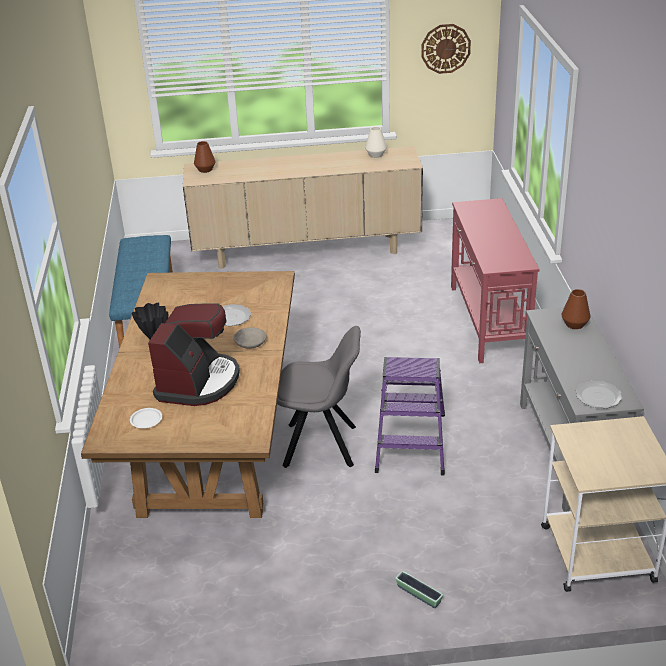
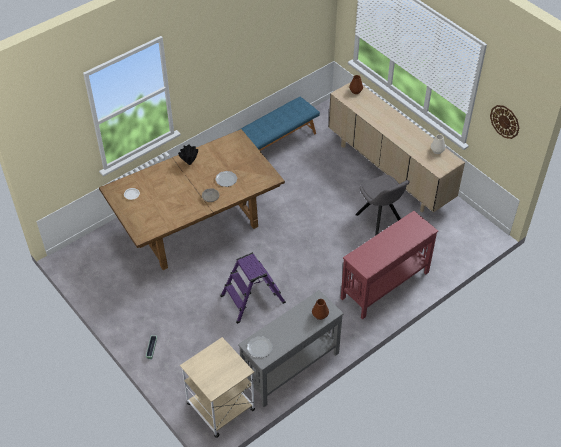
camera: 55 degrees right, 15 degrees up
coffee machine [148,303,240,406] -> none
grey chair [277,326,361,468] -> grey chair moved to [356,175,409,236]

